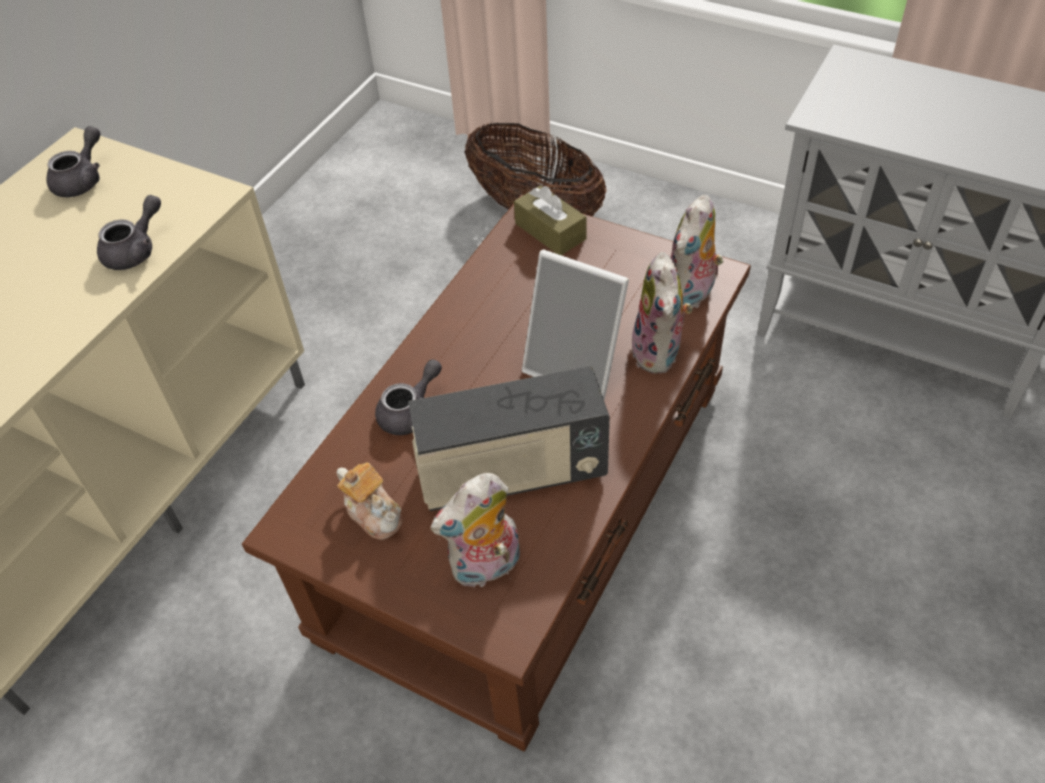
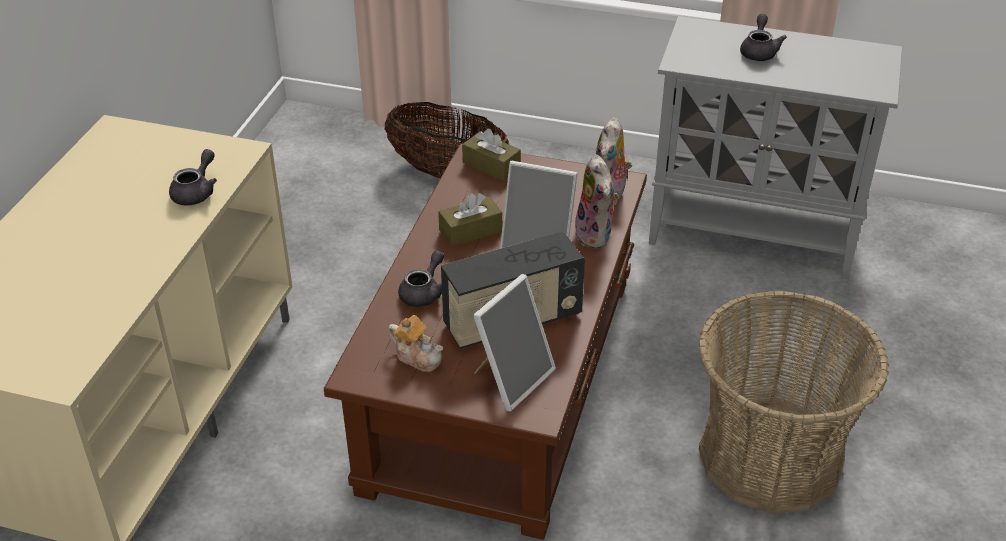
camera: 15 degrees left, 10 degrees down
grey teapot [47,126,100,197] -> grey teapot moved to [740,14,787,61]
plush toy [431,473,520,587] -> picture frame [473,274,556,412]
none -> brown tissue box [438,193,502,247]
none -> basket [698,290,889,513]

